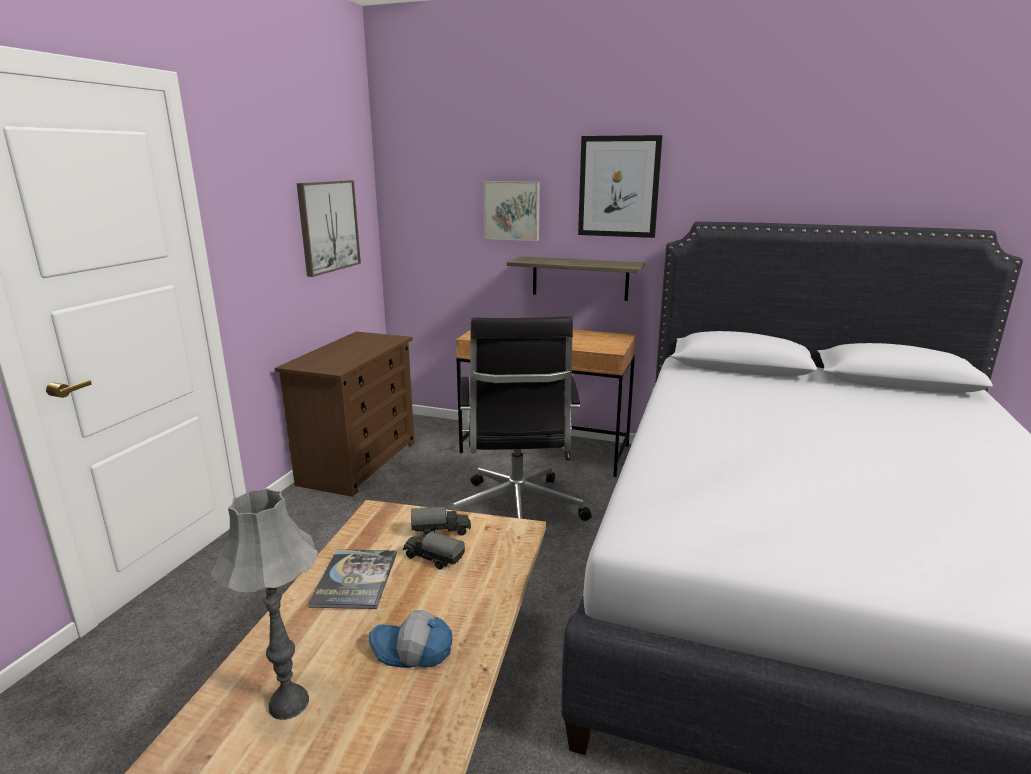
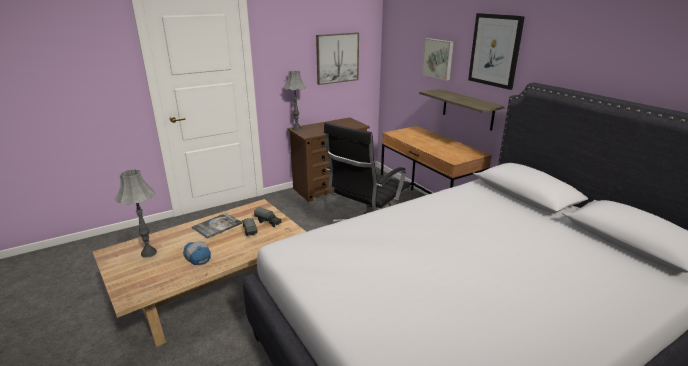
camera: 40 degrees right, 5 degrees up
none -> grey table lamp [284,71,306,130]

